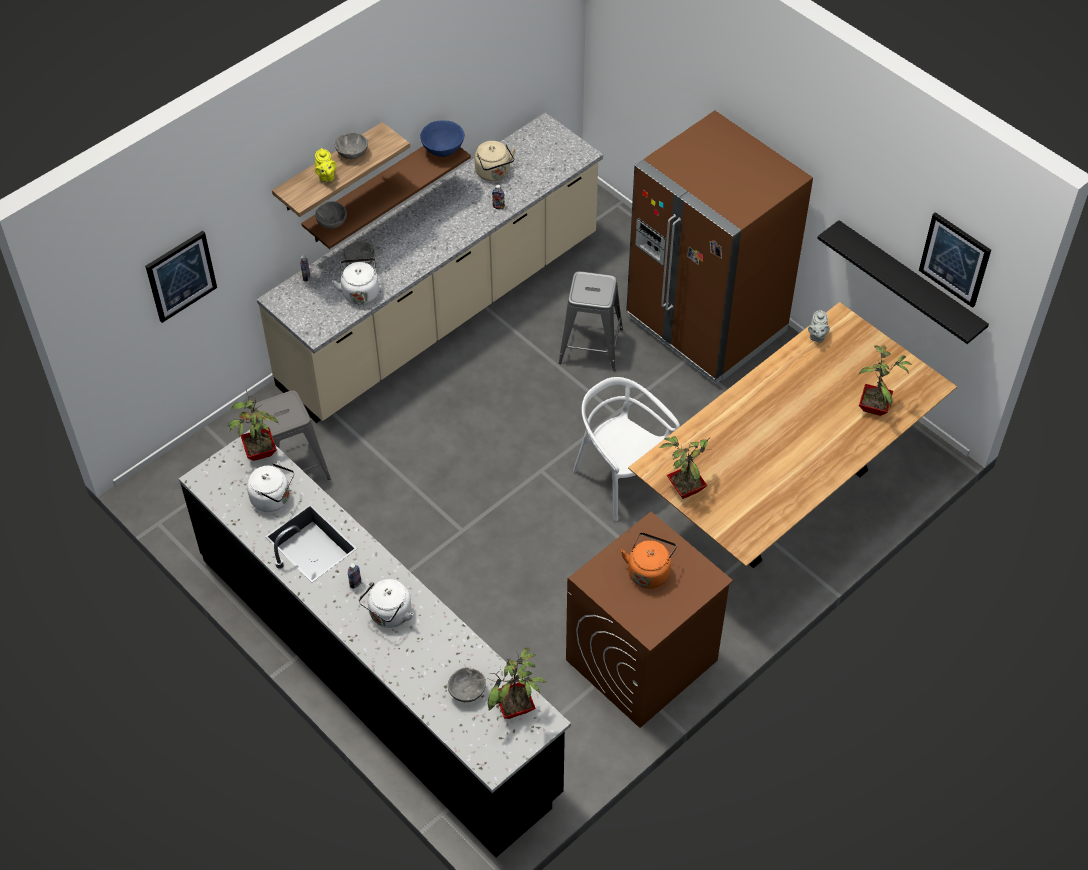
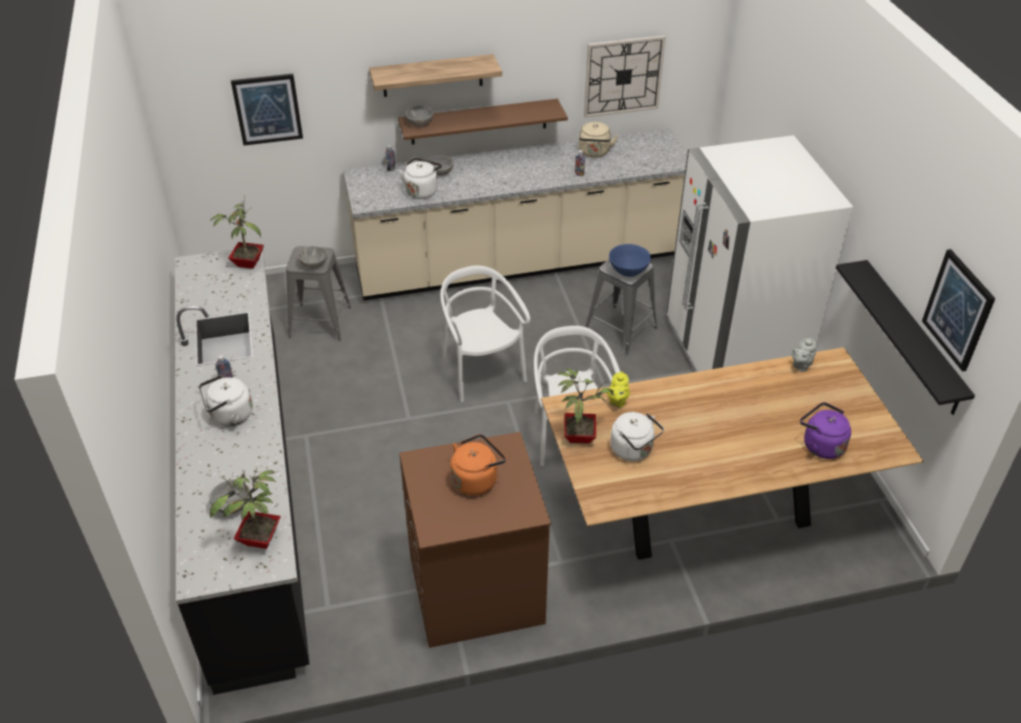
camera: 30 degrees right, 10 degrees down
white kettle [247,461,294,512] -> white kettle moved to [610,412,664,461]
yellow teapot [315,148,336,182] -> yellow teapot moved to [607,371,630,408]
grey bowl [334,133,368,159] -> grey bowl moved to [298,246,327,268]
blue bowl [420,120,465,157] -> blue bowl moved to [609,244,651,277]
brown fridge [626,111,813,385] -> white fridge [666,135,853,372]
potted plant [859,346,912,416] -> purple kettle [800,402,851,459]
none -> white chair [440,266,530,402]
none -> wall clock [584,35,666,118]

